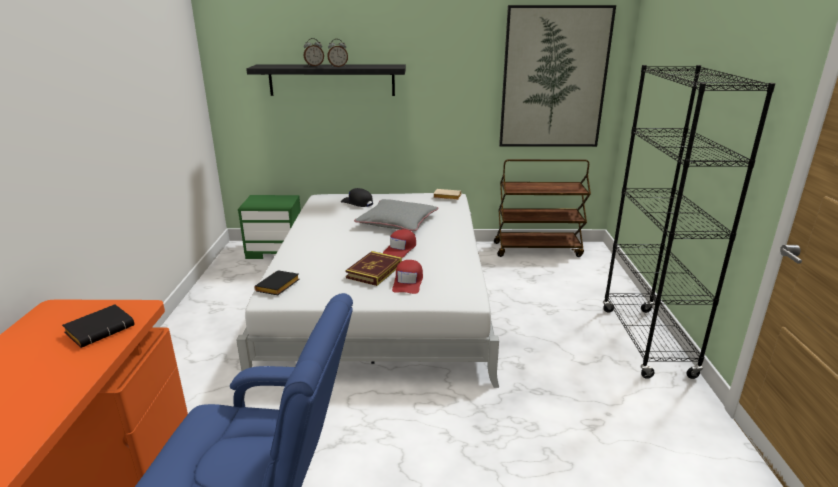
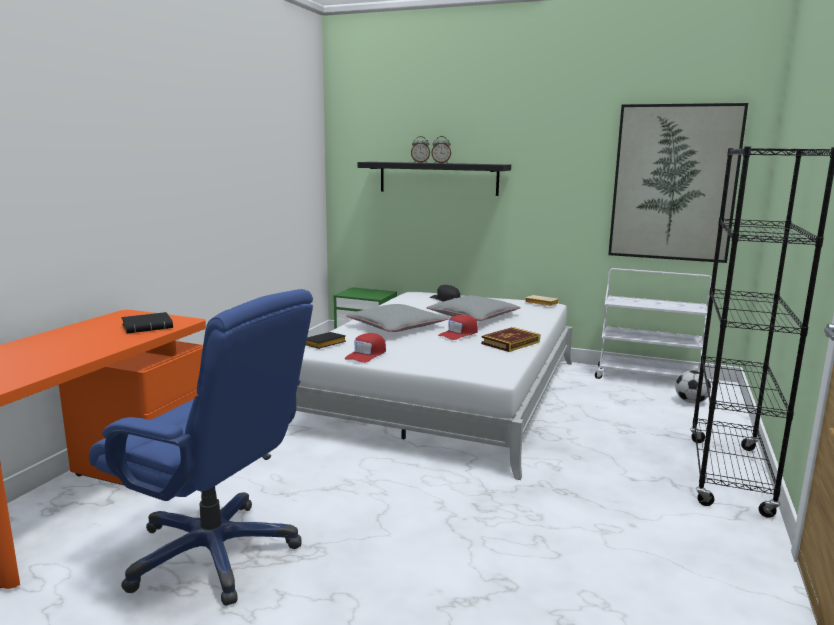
camera: 20 degrees right, 10 degrees down
book [345,251,402,286] -> book moved to [481,327,540,352]
red cap [392,260,423,294] -> red cap moved to [345,333,386,363]
brown cart [494,159,591,257] -> white cart [595,268,712,379]
none -> grey pillow [346,304,447,332]
none -> football [675,370,711,403]

